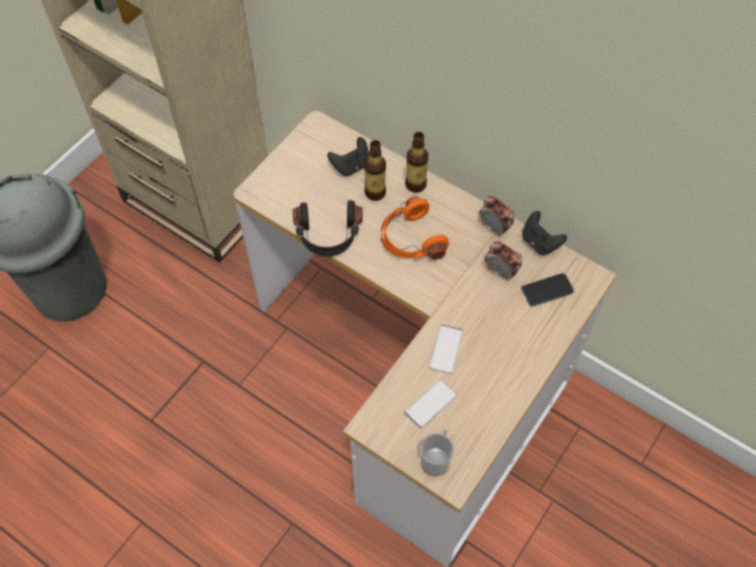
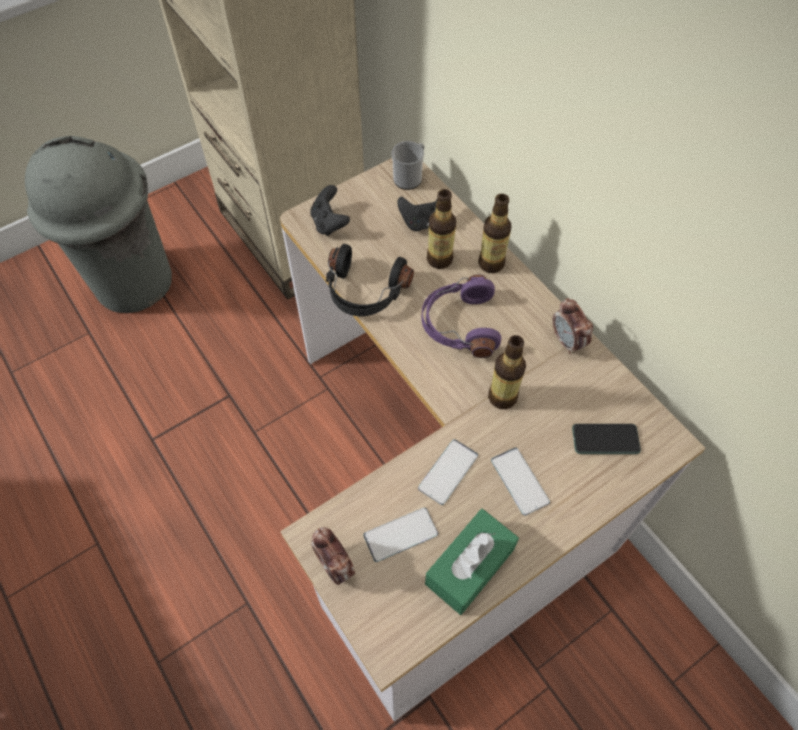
camera: 20 degrees right, 0 degrees up
orange headphones [381,196,449,260] -> purple headphones [421,275,501,358]
mug [420,430,454,476] -> mug moved to [392,141,425,190]
alarm clock [485,241,522,281] -> alarm clock moved to [311,527,355,585]
black game controller [522,211,567,255] -> black game controller moved to [311,185,350,236]
none -> green tissue box [425,509,519,615]
none -> bottle [488,335,526,409]
none -> phone [491,448,550,516]

